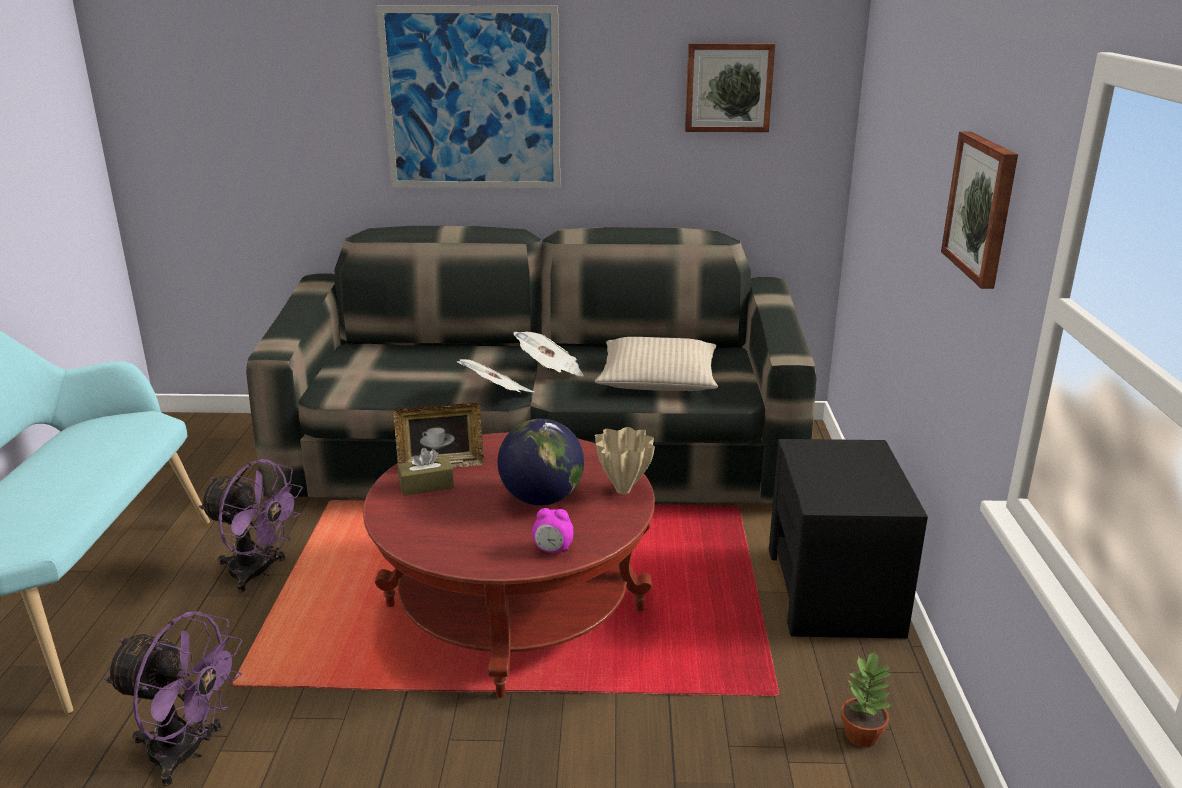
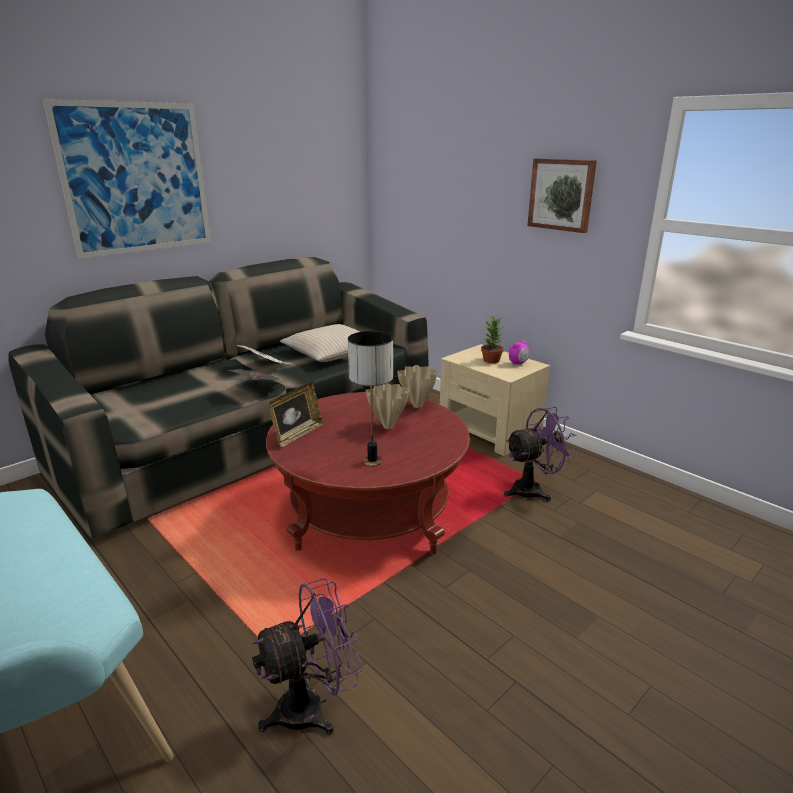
camera: 45 degrees left, 0 degrees up
purple fan [199,459,303,592] -> purple fan moved to [504,407,577,502]
brown tissue box [398,448,454,496] -> none
globe [498,419,584,505] -> beige vase [366,383,409,429]
alarm clock [532,508,573,553] -> alarm clock moved to [509,341,529,365]
picture [685,43,775,132] -> none
black nightstand [769,439,928,638] -> beige nightstand [440,344,550,456]
potted plant [841,651,893,747] -> potted plant moved to [481,316,504,363]
none -> table lamp [348,331,393,467]

